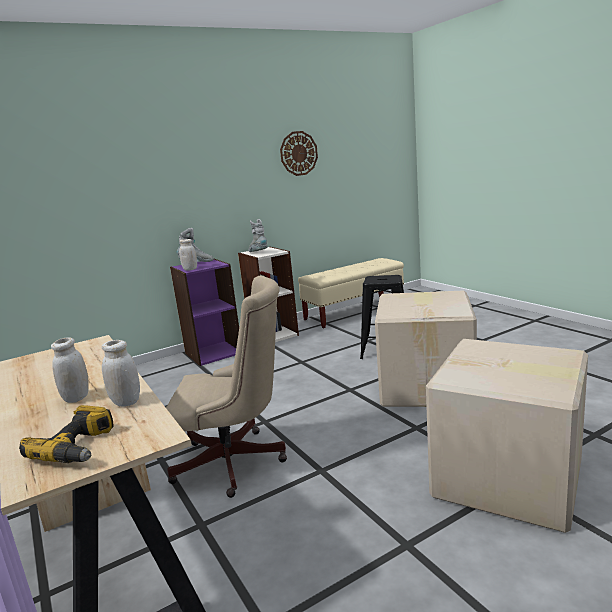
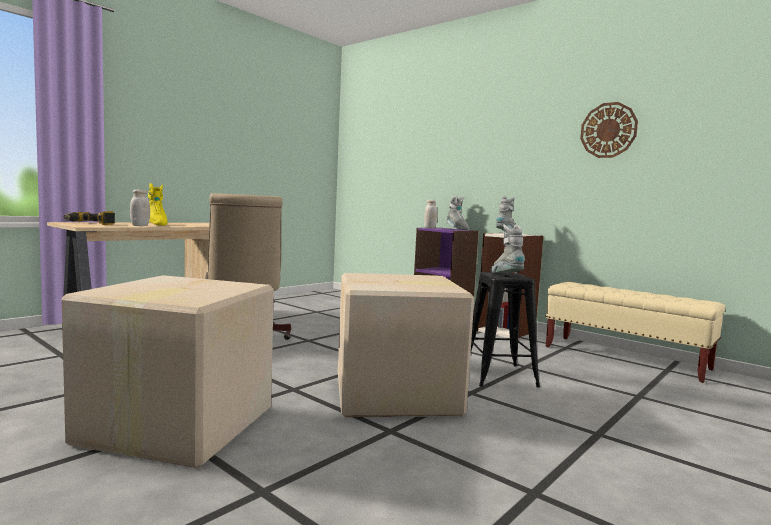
camera: 70 degrees right, 10 degrees down
white jar [51,338,89,403] -> yellow boot [148,184,167,226]
none -> grey boot [491,224,525,273]

